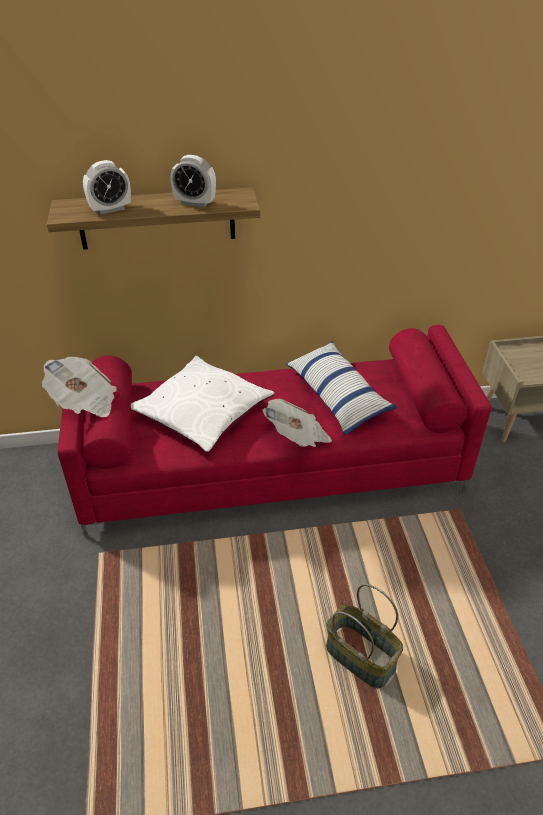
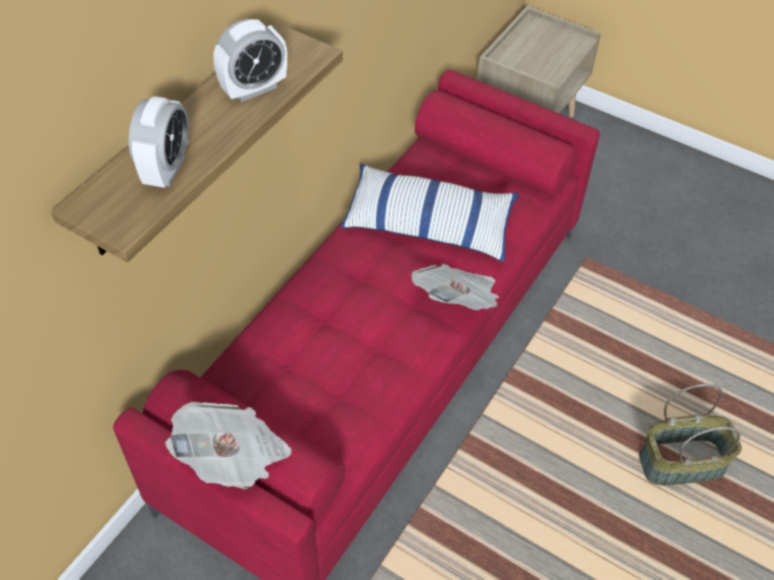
camera: 50 degrees left, 10 degrees up
white pillow [131,356,275,453] -> none

